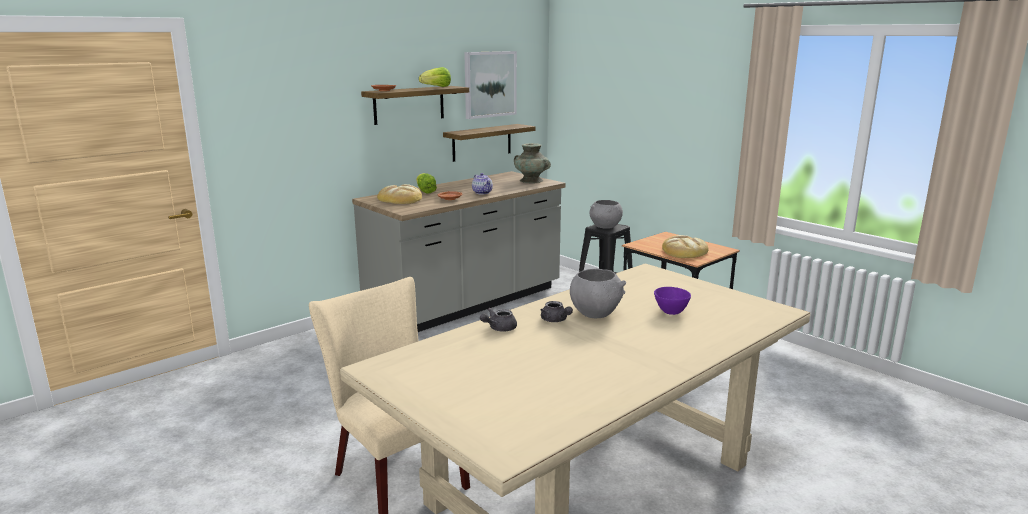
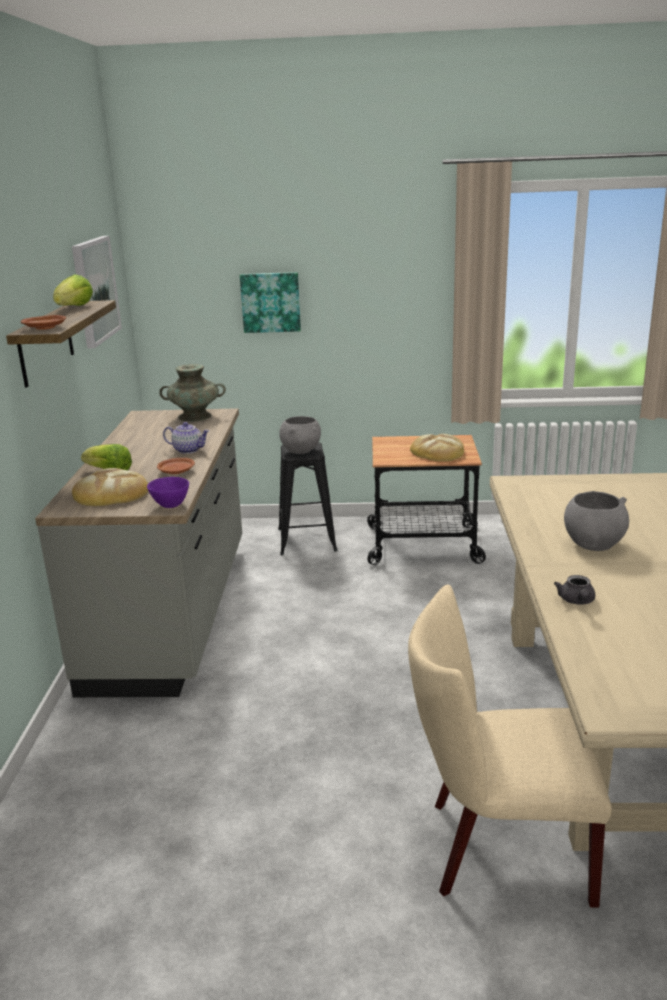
camera: 45 degrees left, 5 degrees up
shelf [443,124,536,162] -> none
grey teapot [540,301,573,322] -> none
purple bowl [654,287,691,315] -> purple bowl moved to [147,477,189,508]
none -> picture [240,272,301,333]

